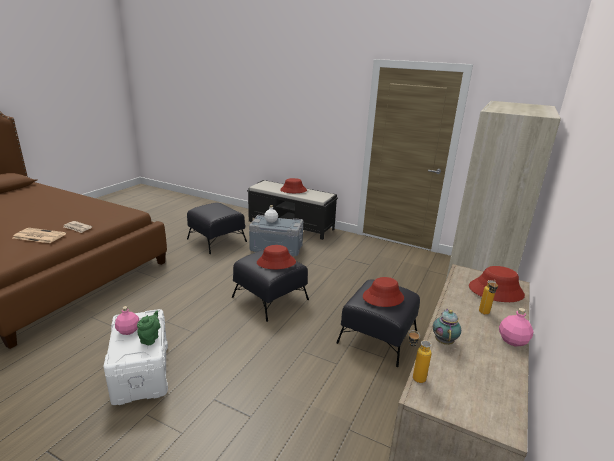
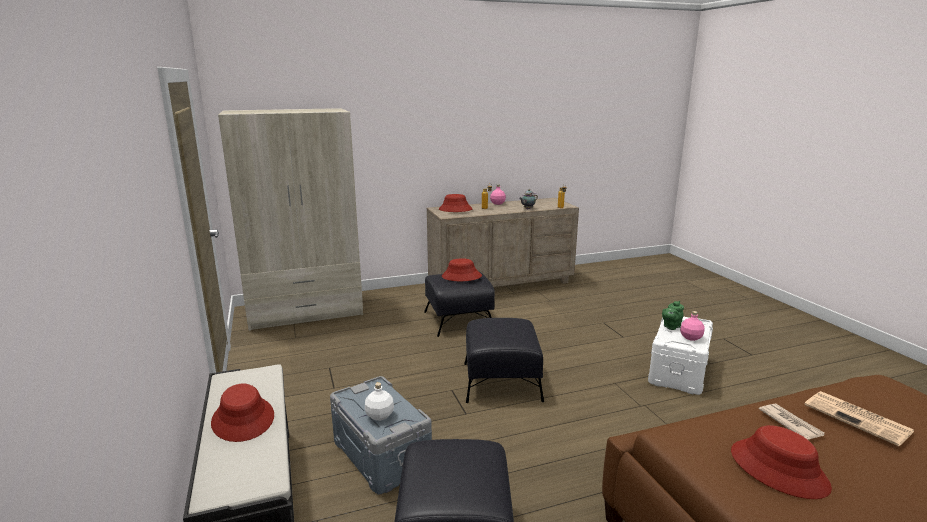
camera: 135 degrees left, 5 degrees down
red hat [257,245,296,269] -> red hat moved to [731,425,832,499]

